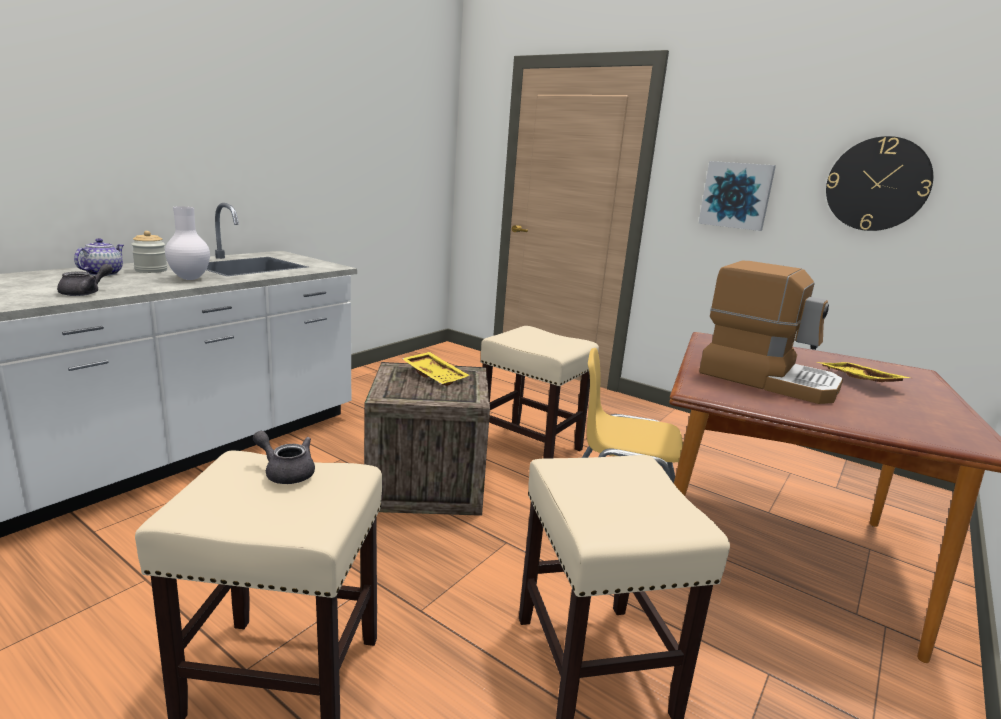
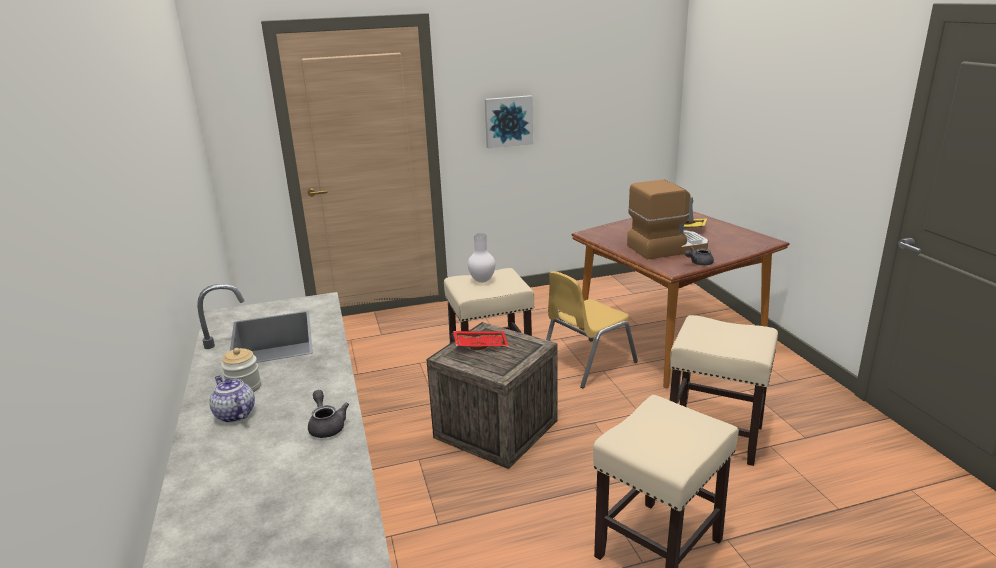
camera: 50 degrees left, 5 degrees up
white vase [165,207,210,280] -> white vase moved to [468,233,495,283]
grey teapot [253,431,315,484] -> grey teapot moved to [685,247,714,266]
yellow tray [402,352,470,386] -> red tray [453,331,509,350]
wall clock [826,136,933,231] -> none

